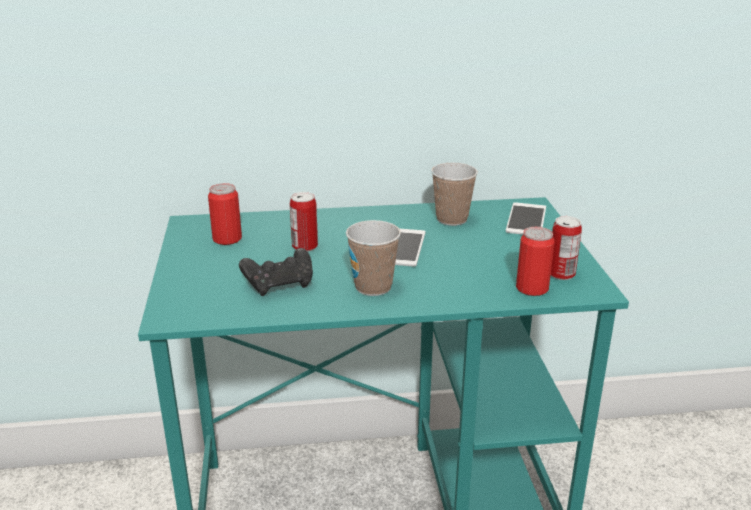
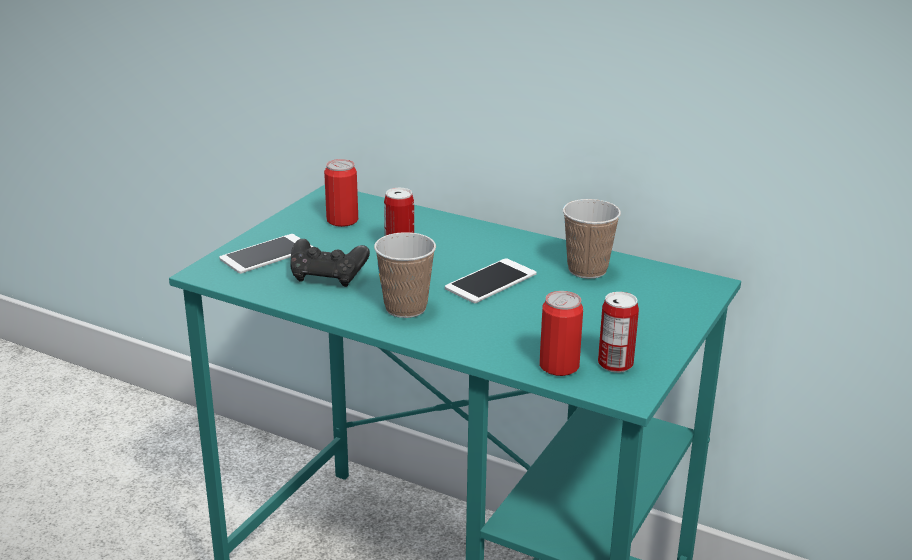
camera: 35 degrees right, 0 degrees up
phone [506,202,546,235] -> phone moved to [219,234,313,274]

